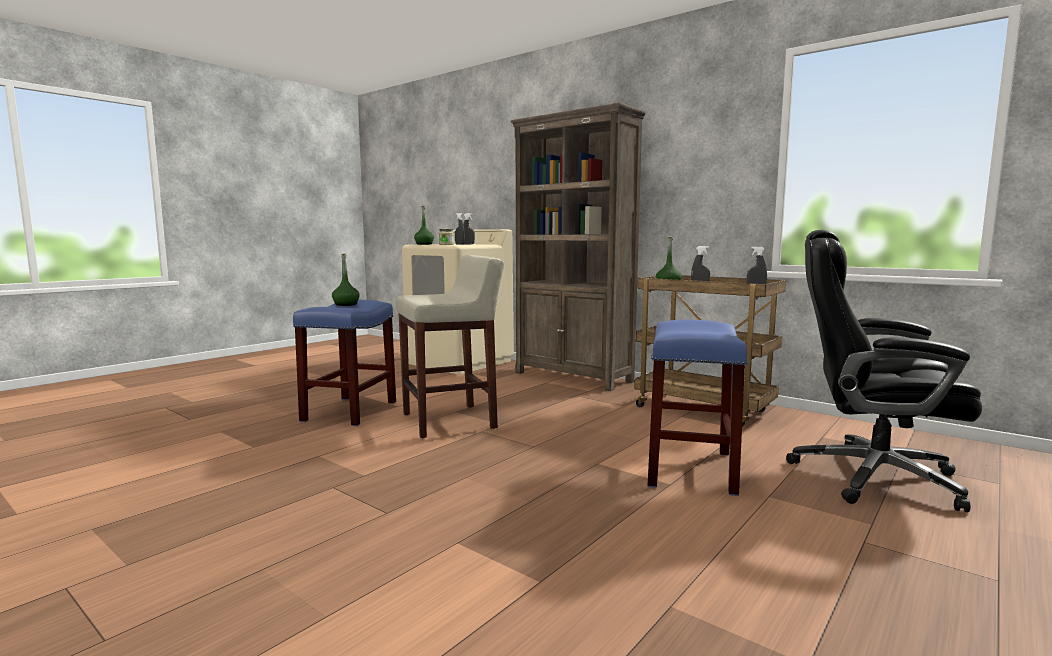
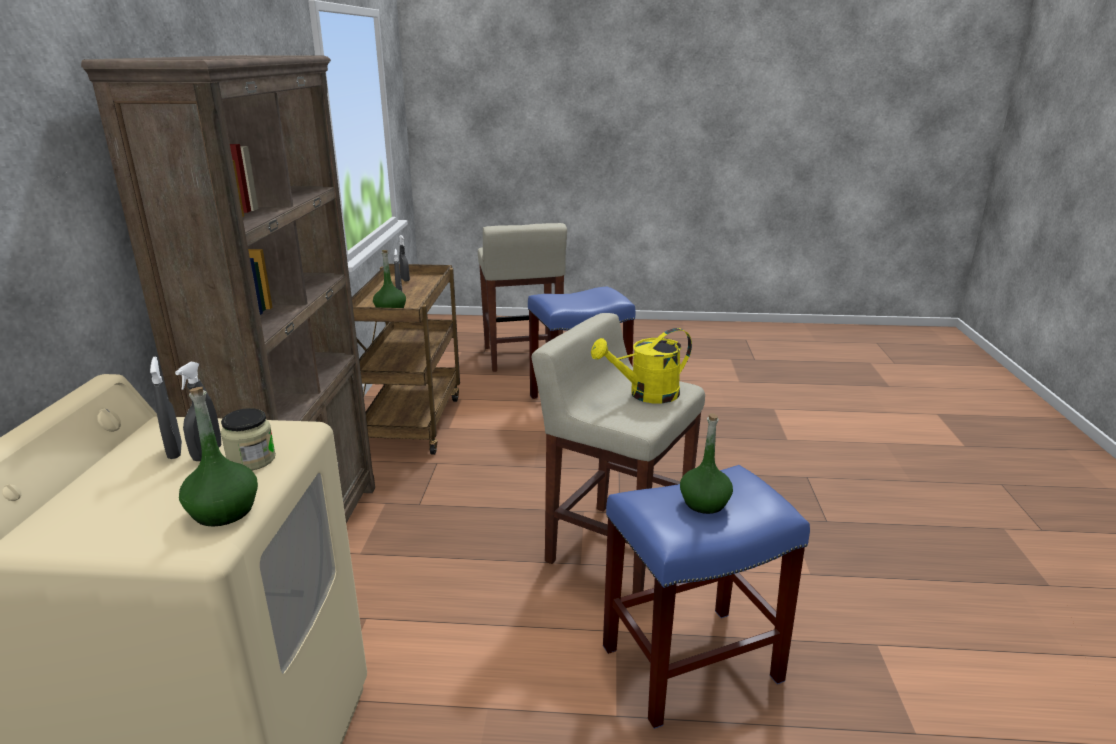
camera: 125 degrees left, 15 degrees up
black office chair [786,230,982,512] -> beige stool [478,223,567,372]
none -> yellow watering can [591,328,692,403]

